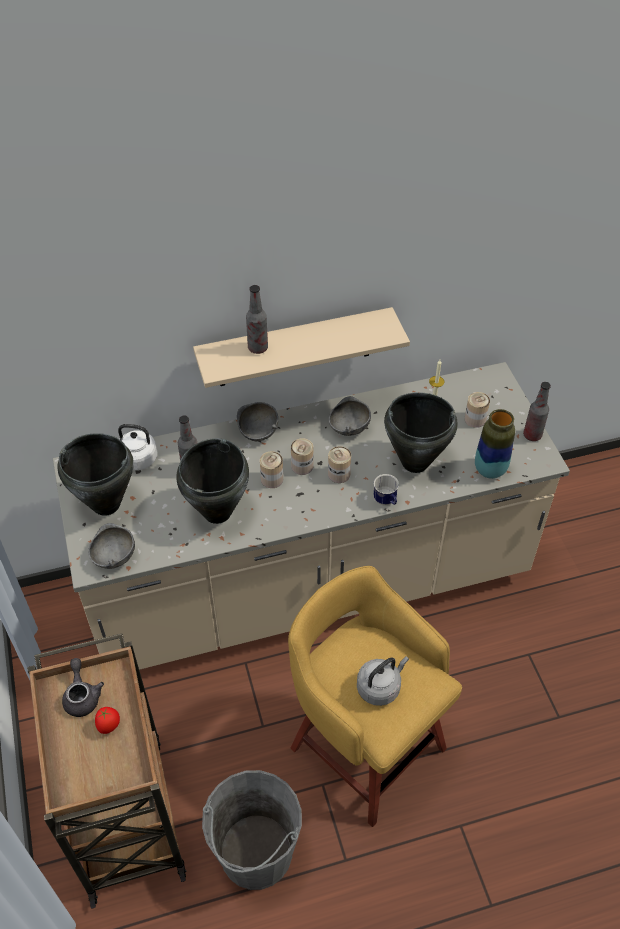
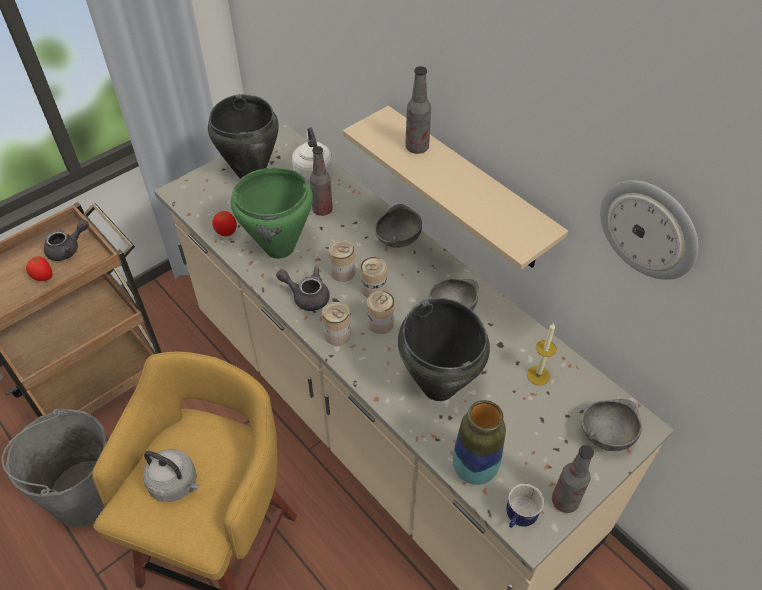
camera: 65 degrees right, 0 degrees up
grey bowl [88,523,135,569] -> grey bowl moved to [581,399,642,451]
black cooking pot [177,438,249,524] -> green cooking pot [231,168,313,259]
mug [374,474,399,506] -> mug moved to [506,484,544,528]
can [465,392,490,428] -> can moved to [322,302,351,346]
none -> tomato [212,211,237,236]
none -> grey teapot [276,267,330,311]
none -> wall clock [600,180,699,280]

